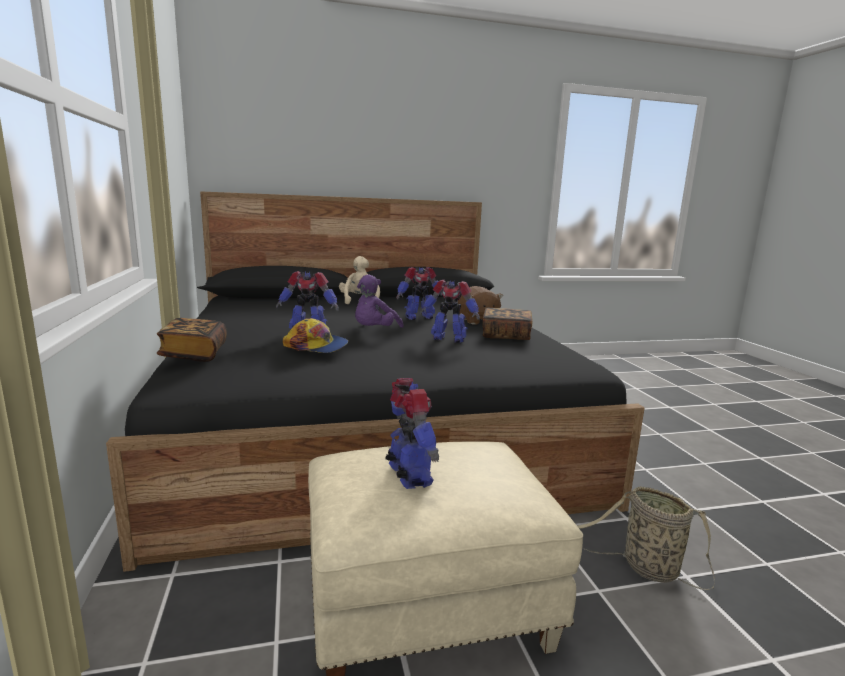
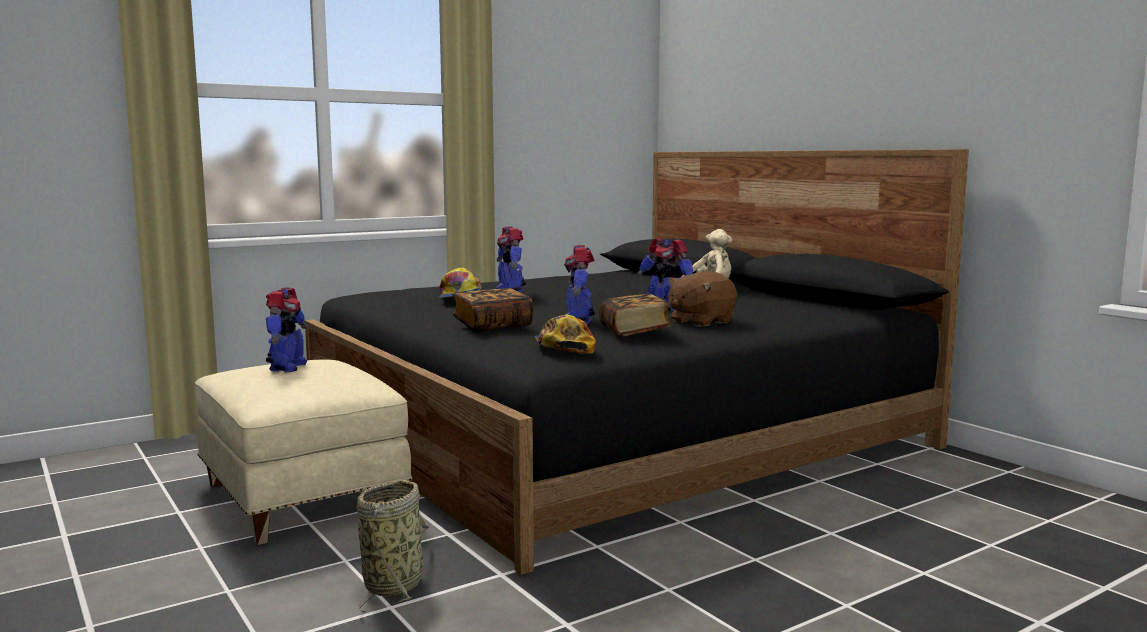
camera: 70 degrees right, 5 degrees down
book [157,318,227,362] -> book moved to [452,288,534,332]
purple plush toy [355,275,404,328] -> none
toy robot [385,378,439,489] -> toy robot turned 45 degrees counterclockwise [266,288,308,372]
none -> cap [535,315,596,354]

